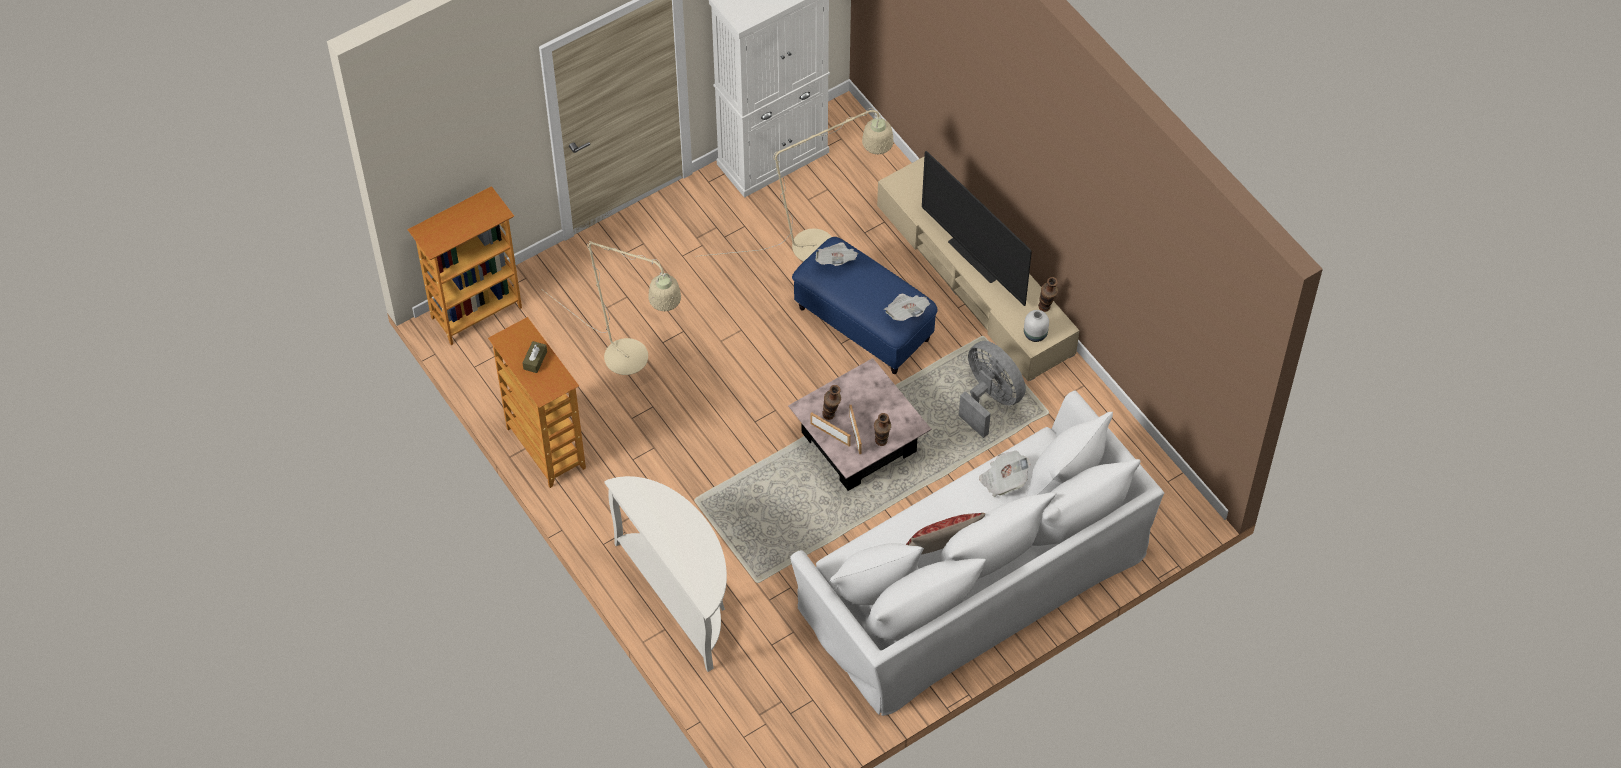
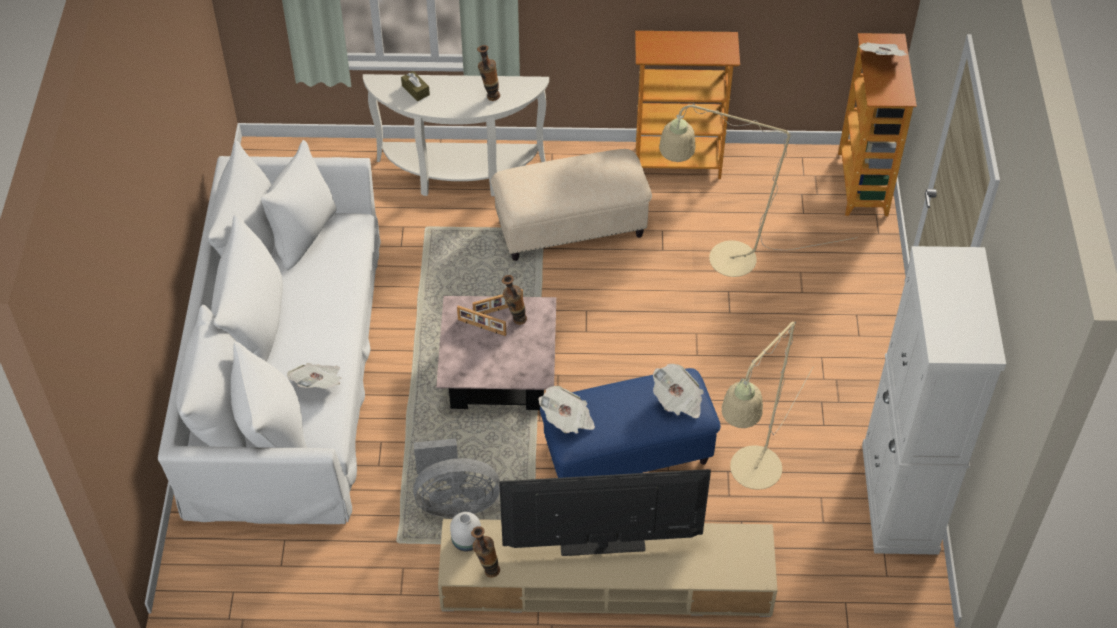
camera: 125 degrees right, 5 degrees down
brown tissue box [523,341,547,373] -> brown tissue box moved to [401,71,430,101]
vase [874,413,891,446] -> vase moved to [477,45,500,101]
pillow [906,513,985,555] -> none
none -> beige ottoman [491,149,652,261]
none -> newspaper [859,42,908,56]

